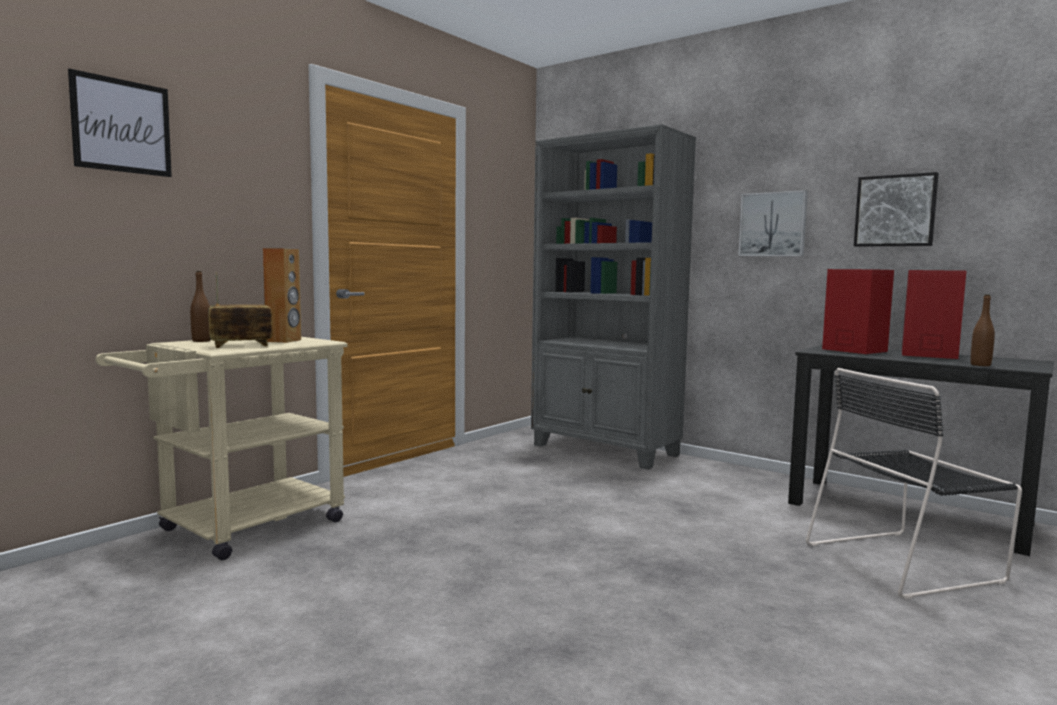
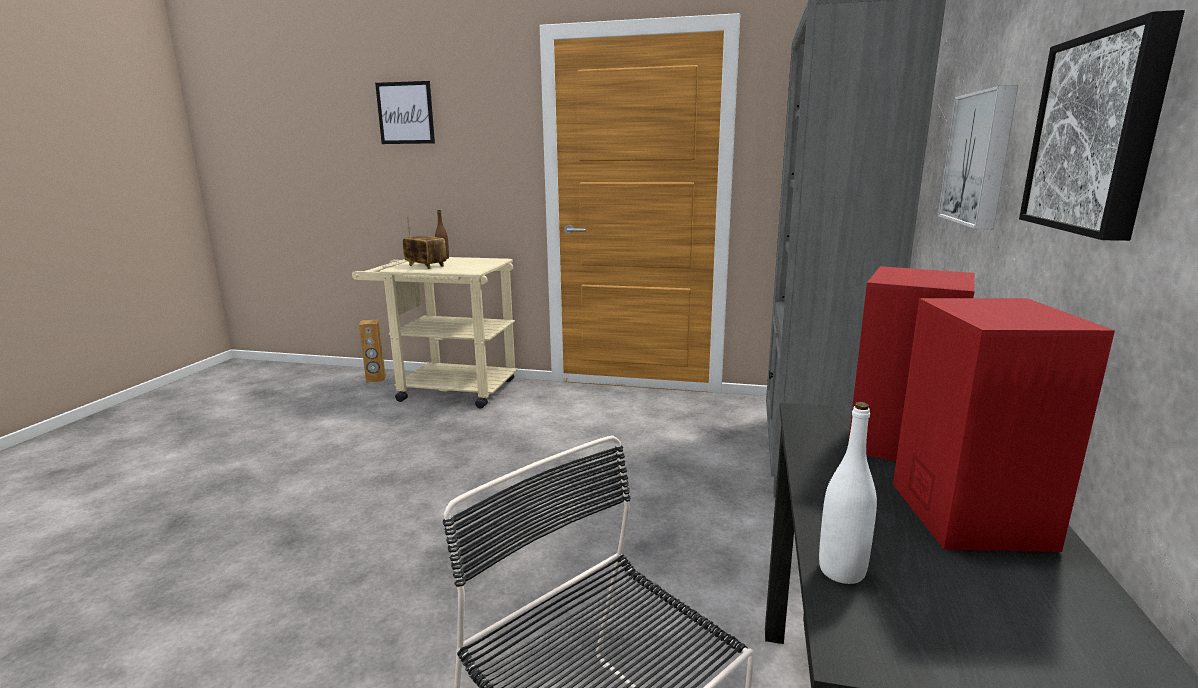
camera: 65 degrees right, 10 degrees up
brown speaker [263,248,301,343] -> brown speaker moved to [359,320,386,383]
brown bottle [970,294,995,366] -> white bottle [819,402,877,584]

